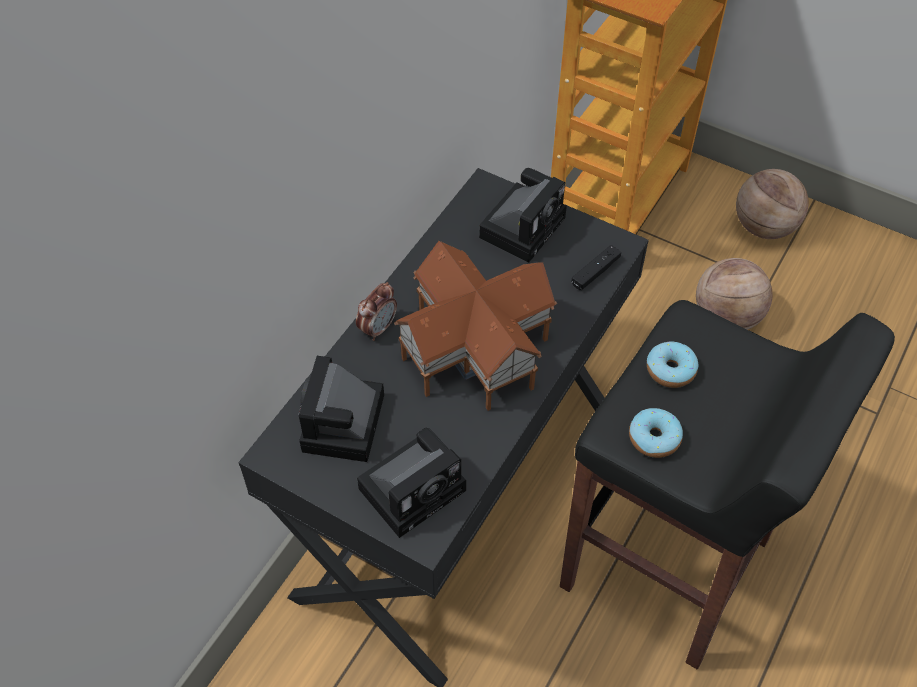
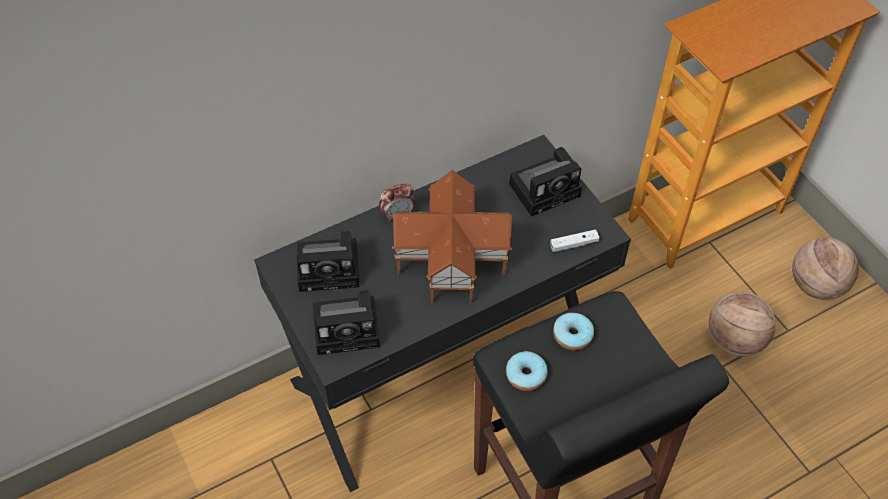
camera: 30 degrees right, 0 degrees up
camera [299,356,384,462] -> camera turned 135 degrees counterclockwise [297,231,359,292]
black game controller [572,245,621,290] -> white game controller [550,229,600,252]

